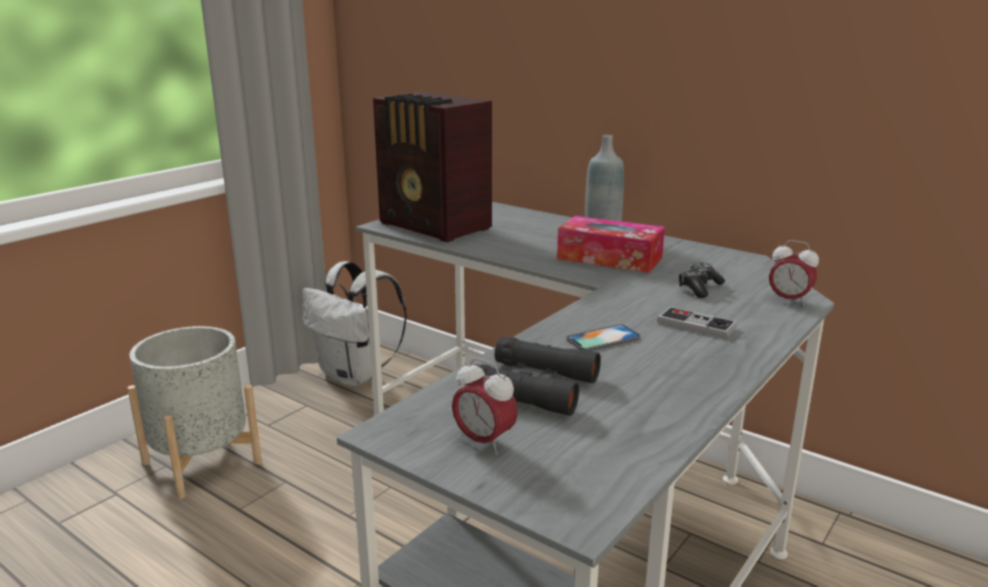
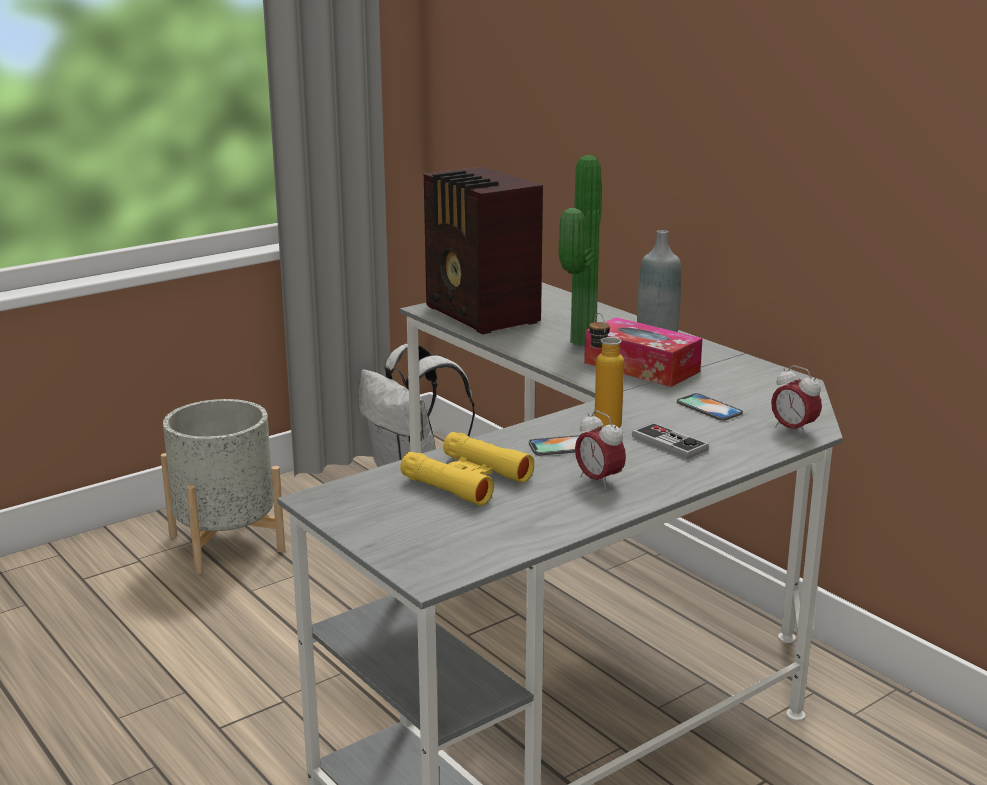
camera: 15 degrees right, 0 degrees up
alarm clock [452,358,518,454] -> alarm clock moved to [575,410,626,490]
black binoculars [465,337,601,416] -> yellow binoculars [400,432,534,506]
game controller [678,263,725,298] -> phone [677,393,743,421]
none -> potted plant [558,155,602,346]
none -> bottle [589,313,624,428]

